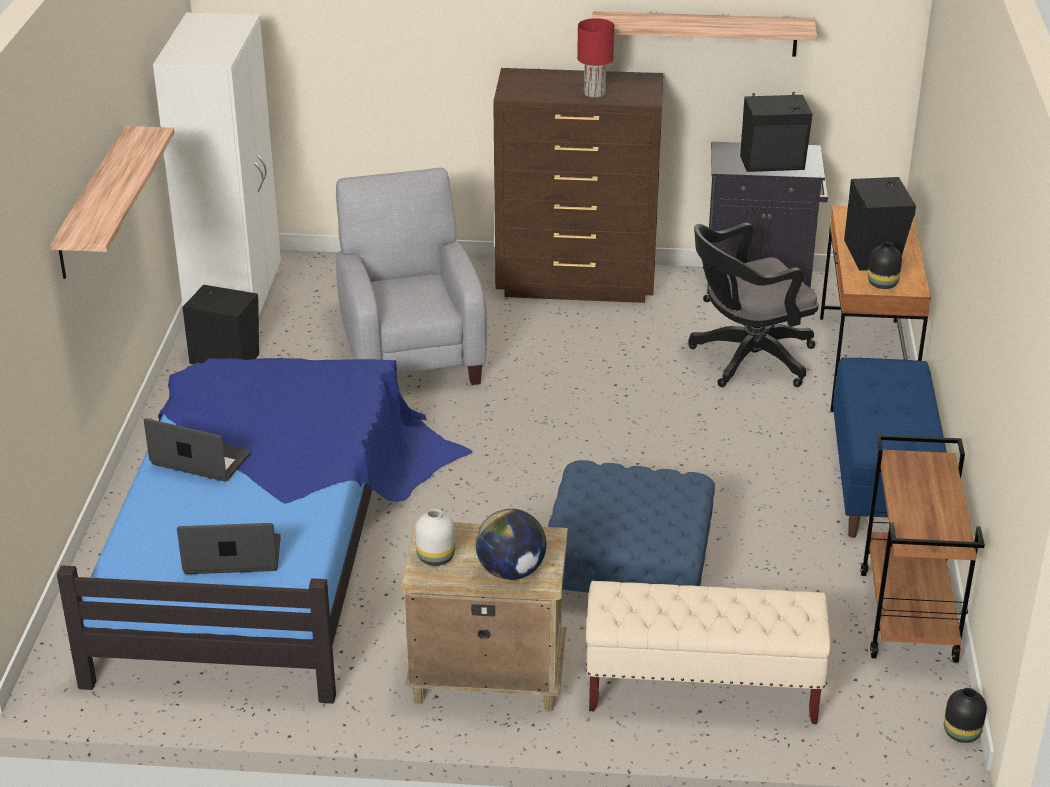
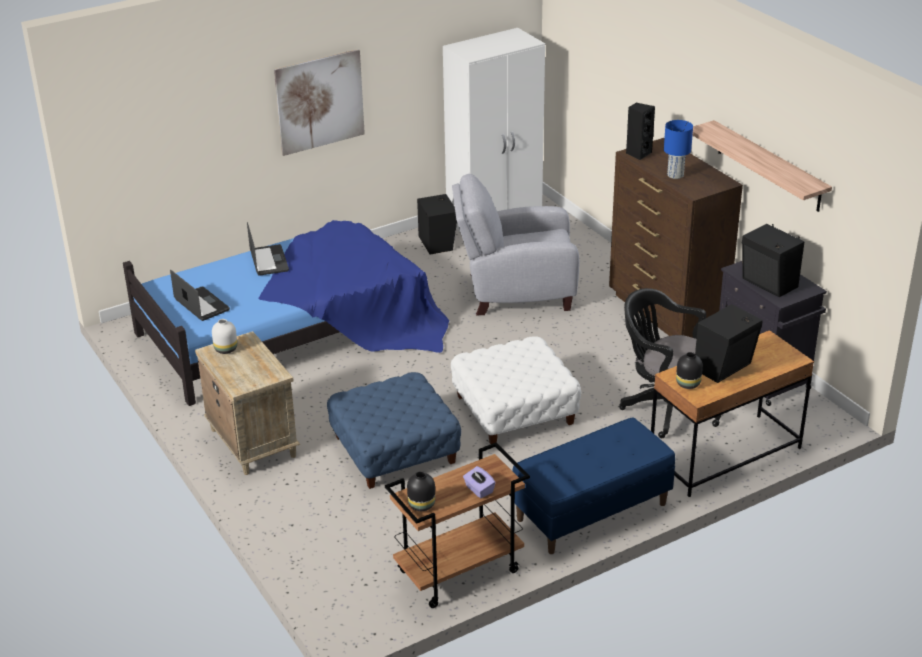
camera: 55 degrees right, 0 degrees up
shelf [50,126,175,279] -> picture [274,49,365,156]
grey armchair [336,168,487,385] -> grey armchair turned 135 degrees counterclockwise [452,174,579,315]
globe [475,509,546,580] -> none
red table lamp [577,18,614,98] -> blue table lamp [664,120,693,179]
beige bench [586,581,831,724] -> none
black vase [944,688,987,743] -> black vase moved to [407,471,435,511]
none -> white ottoman [451,336,581,444]
none -> purple tissue box [463,466,496,498]
none -> black speaker [626,102,655,160]

